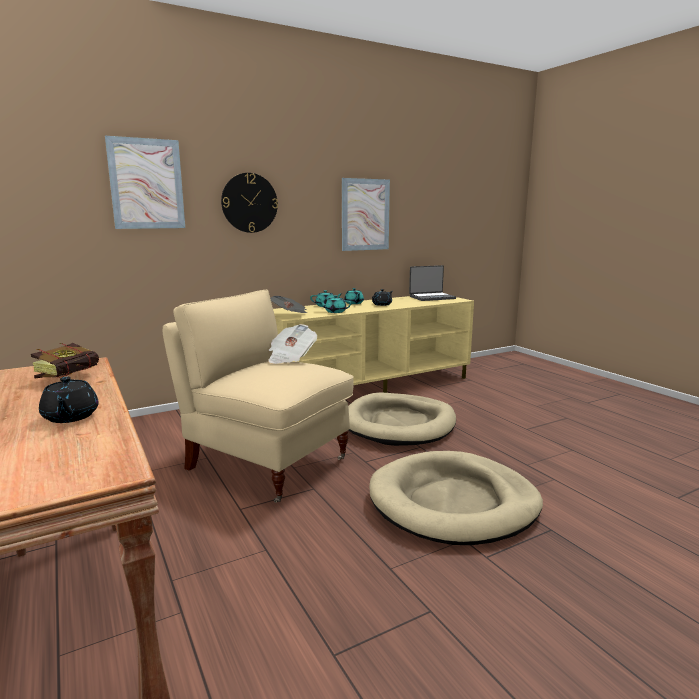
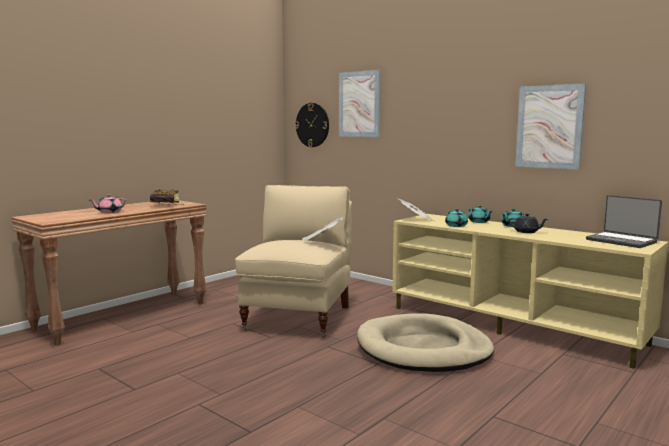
camera: 70 degrees right, 5 degrees down
black teapot [39,377,99,423] -> pink teapot [90,194,127,213]
wall clock [221,173,278,233] -> wall clock moved to [295,103,329,147]
beige dog bed [369,451,543,545] -> none

